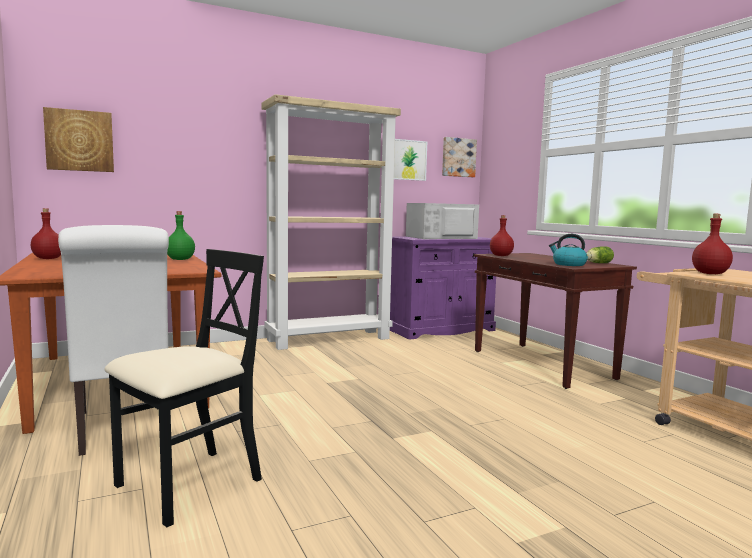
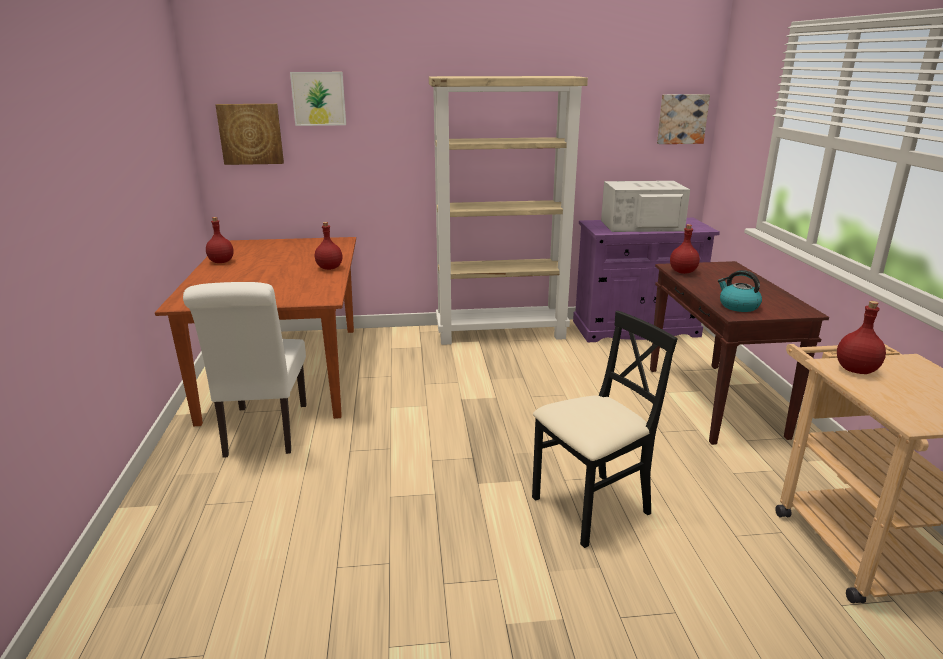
camera: 20 degrees right, 15 degrees up
black chair [104,249,264,528] -> black chair moved to [532,311,678,548]
green bottle [167,211,195,260] -> red bottle [315,222,343,270]
picture [394,139,427,181] -> picture moved to [290,72,346,126]
lettuce [587,246,614,263] -> none

